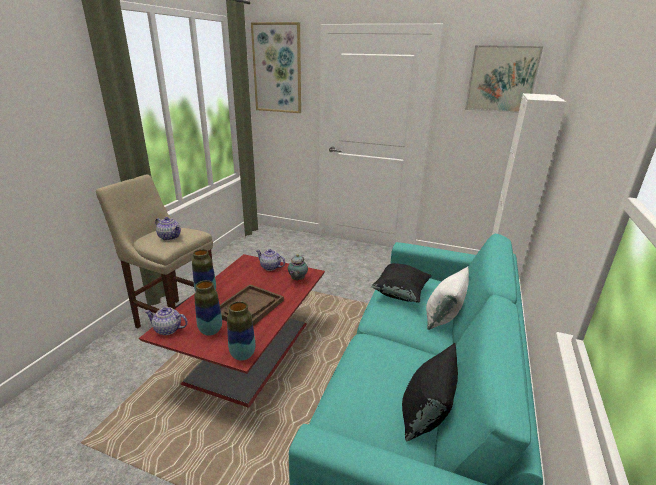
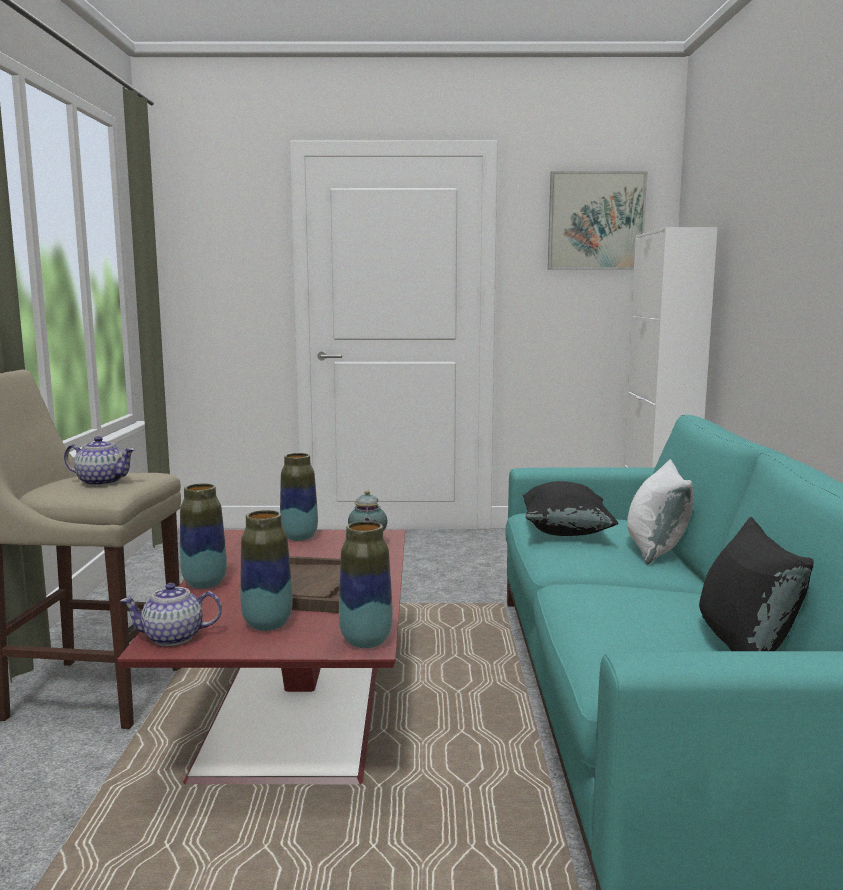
camera: 20 degrees left, 15 degrees down
picture [251,22,301,113] -> none
teapot [256,249,285,271] -> vase [280,453,318,541]

